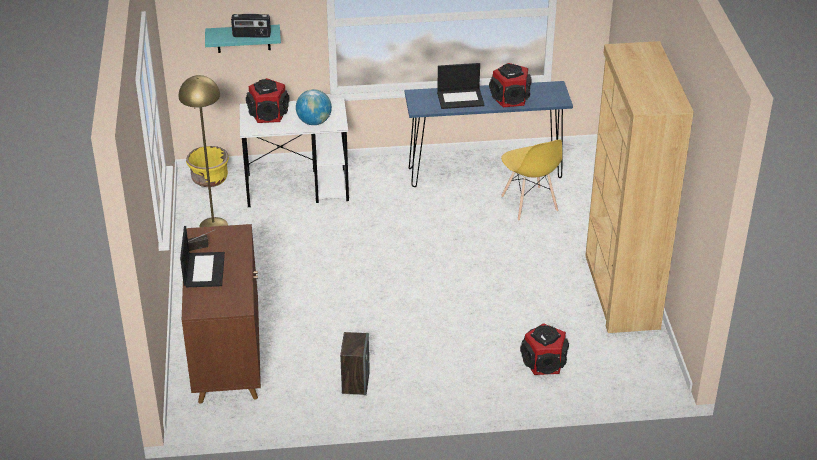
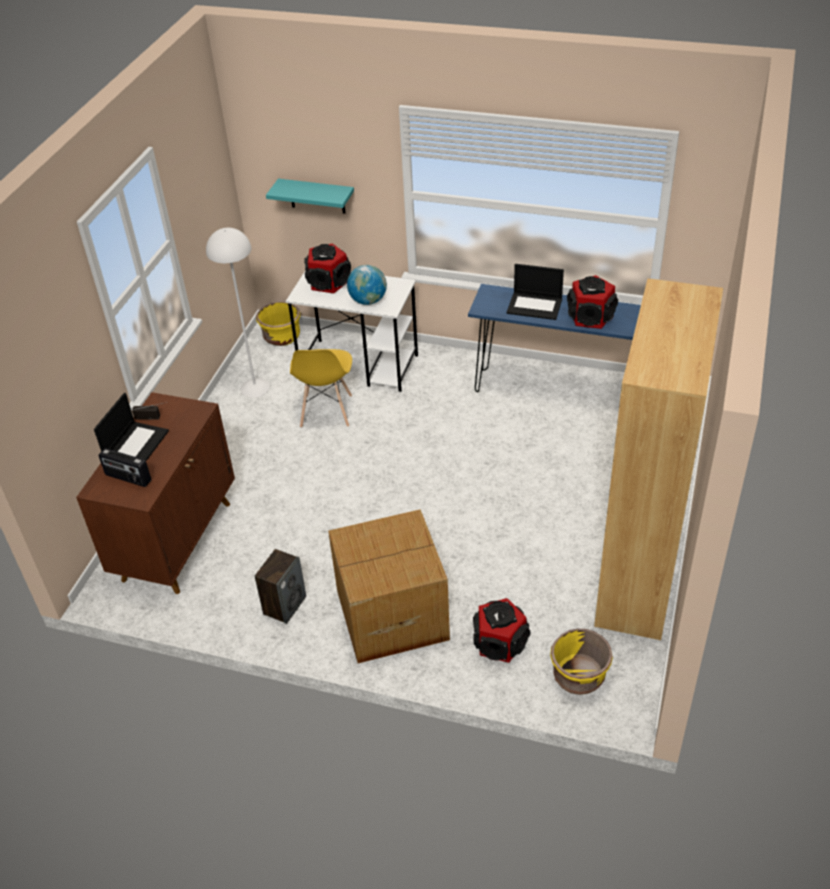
camera: 25 degrees right, 5 degrees up
yellow floor lamp [179,75,228,227] -> white floor lamp [206,228,270,398]
radio [231,14,271,38] -> radio moved to [99,448,151,487]
yellow chair [501,139,562,221] -> yellow chair moved to [290,349,352,428]
none -> cardboard box [328,509,450,663]
none -> yellow planter [550,629,613,695]

